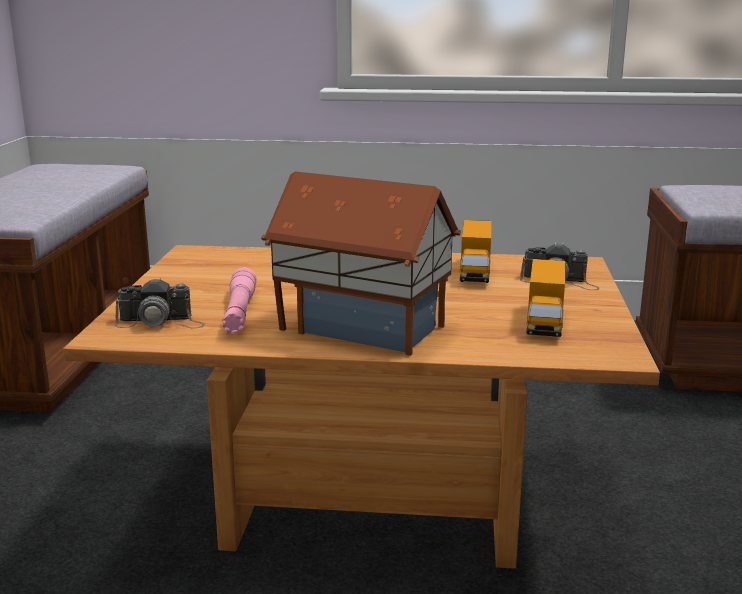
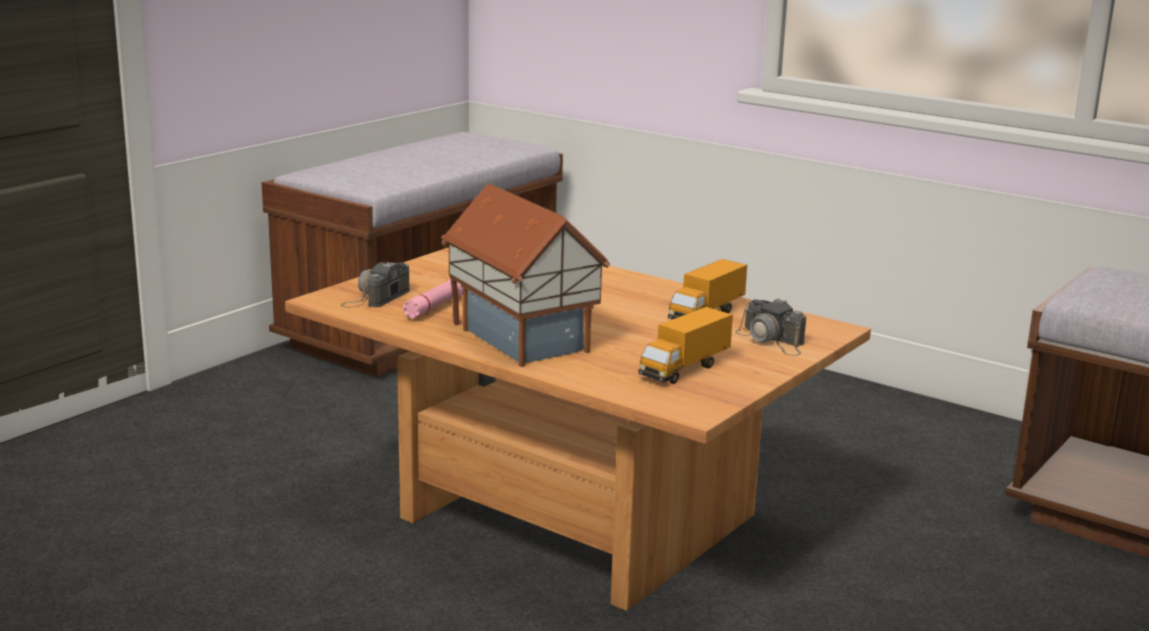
camera: 30 degrees right, 0 degrees up
camera [115,277,205,329] -> camera turned 90 degrees clockwise [341,262,410,308]

